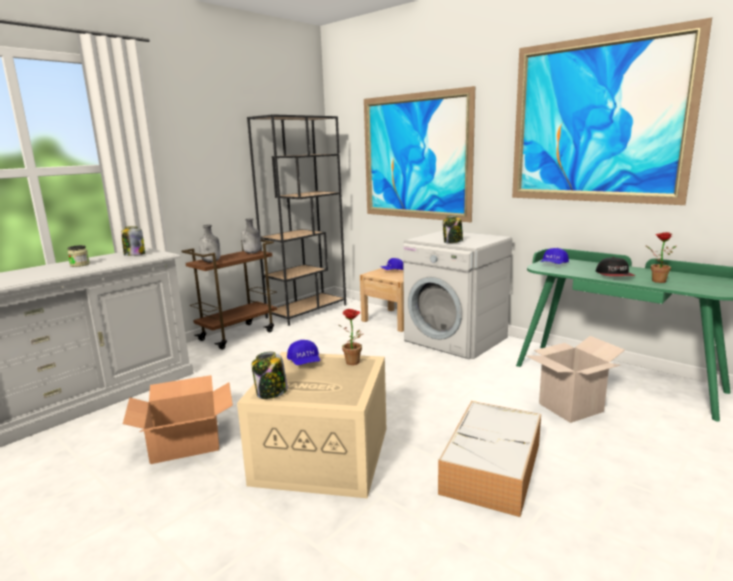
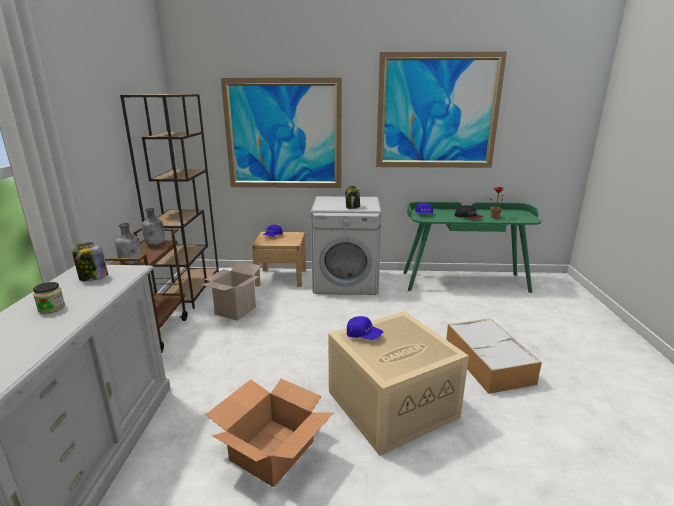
camera: 40 degrees left, 5 degrees up
jar [252,352,288,399] -> none
potted plant [339,309,363,365] -> none
cardboard box [527,336,625,423] -> cardboard box moved to [200,261,261,321]

